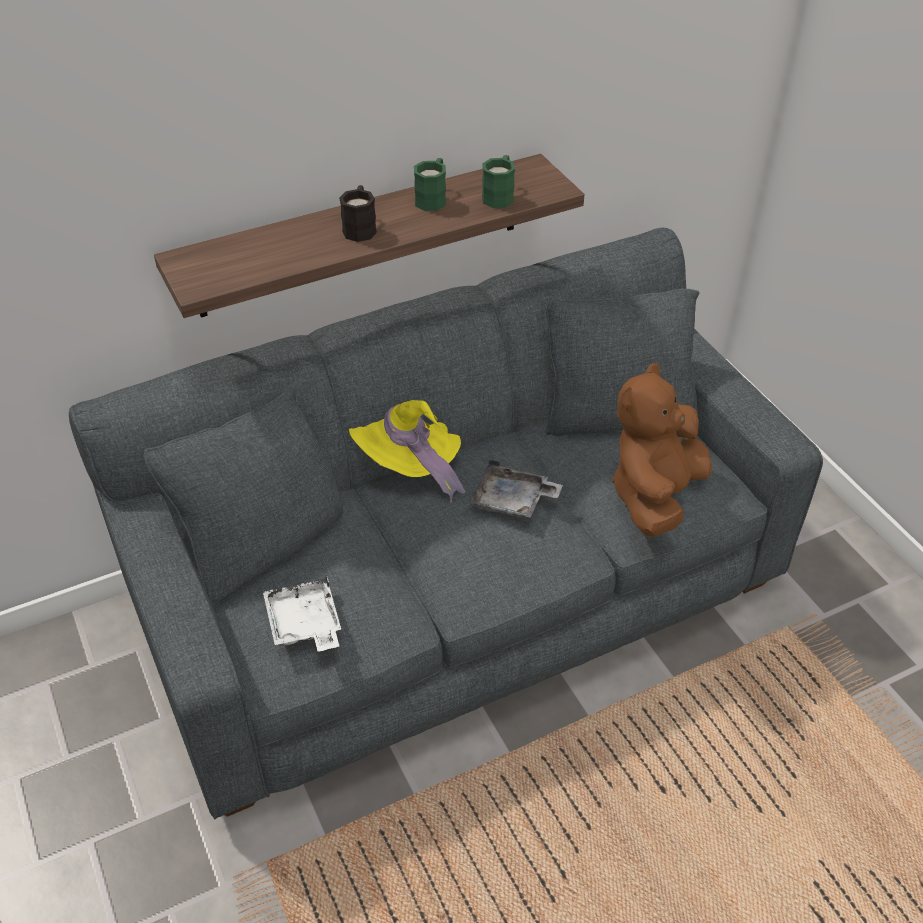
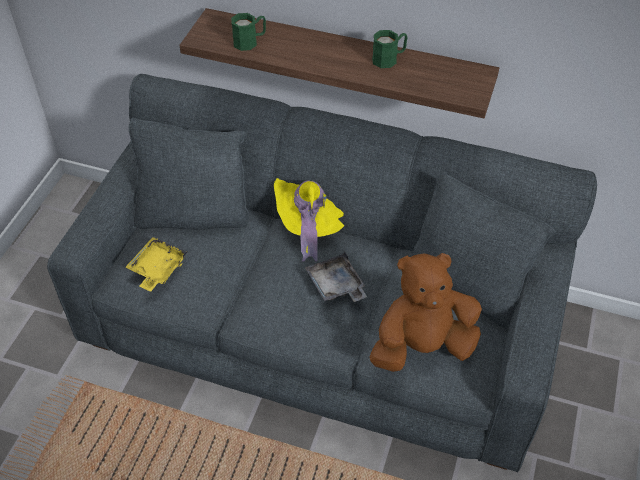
camera: 45 degrees right, 5 degrees up
white tray [263,574,341,652] -> yellow tray [126,237,188,292]
black mug [339,185,377,242] -> none
green mug [482,155,515,208] -> green mug moved to [231,13,266,51]

